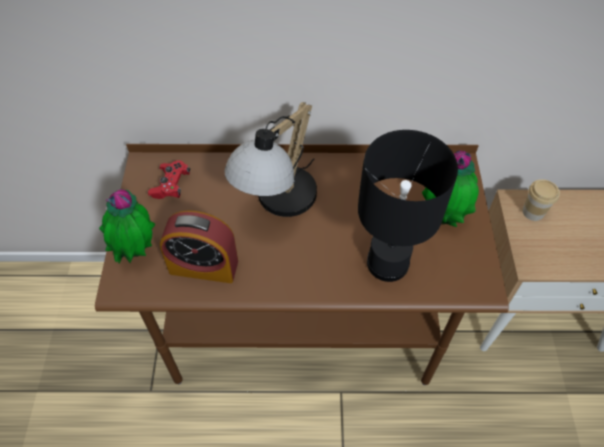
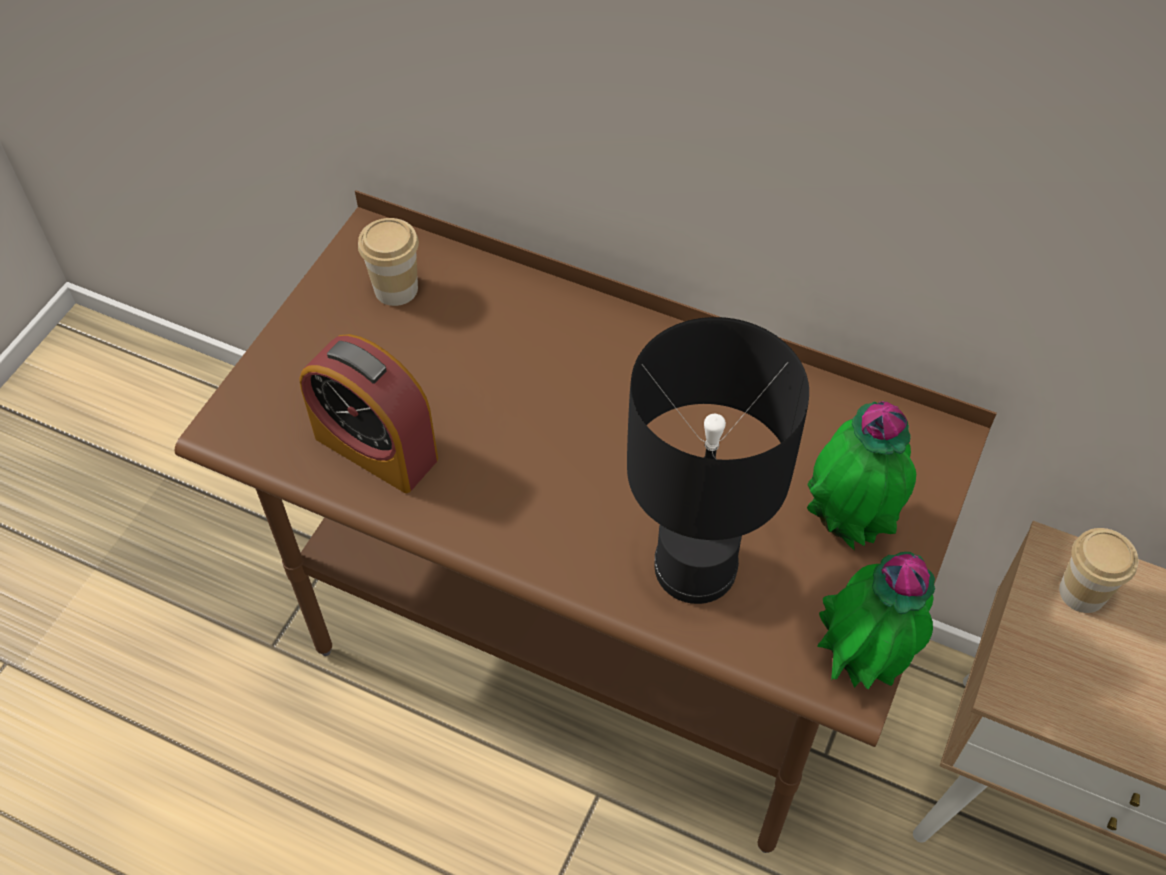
camera: 25 degrees right, 0 degrees up
potted plant [99,189,155,264] -> potted plant moved to [817,552,935,689]
red game controller [148,160,190,199] -> cup [358,218,419,306]
table lamp [224,102,317,217] -> none

